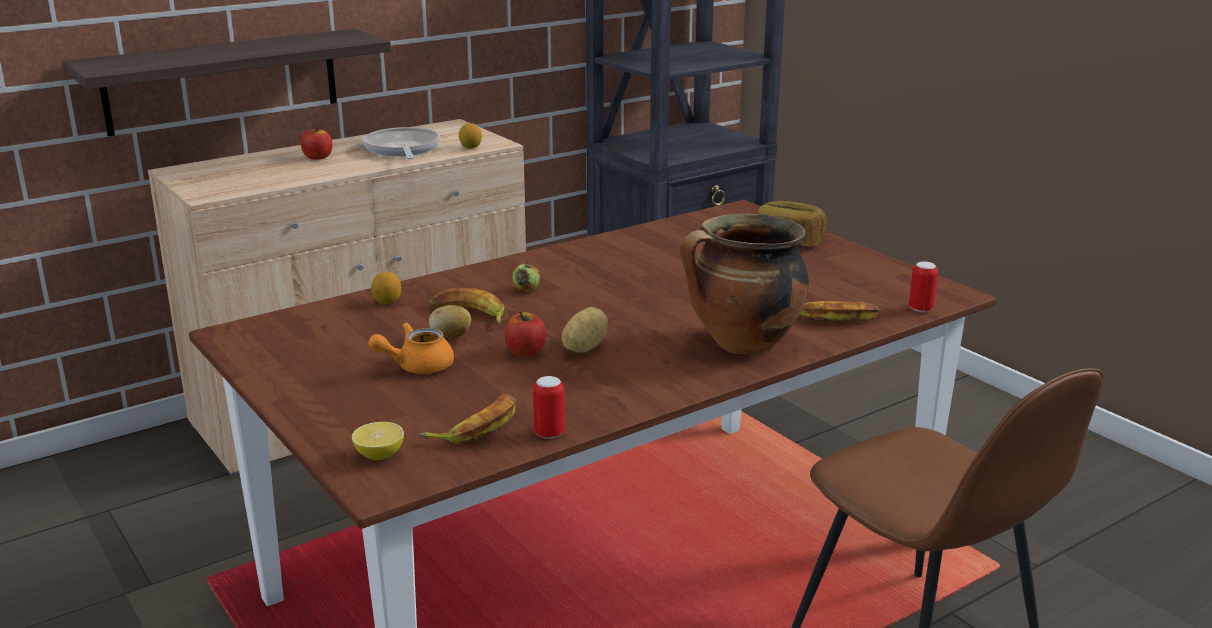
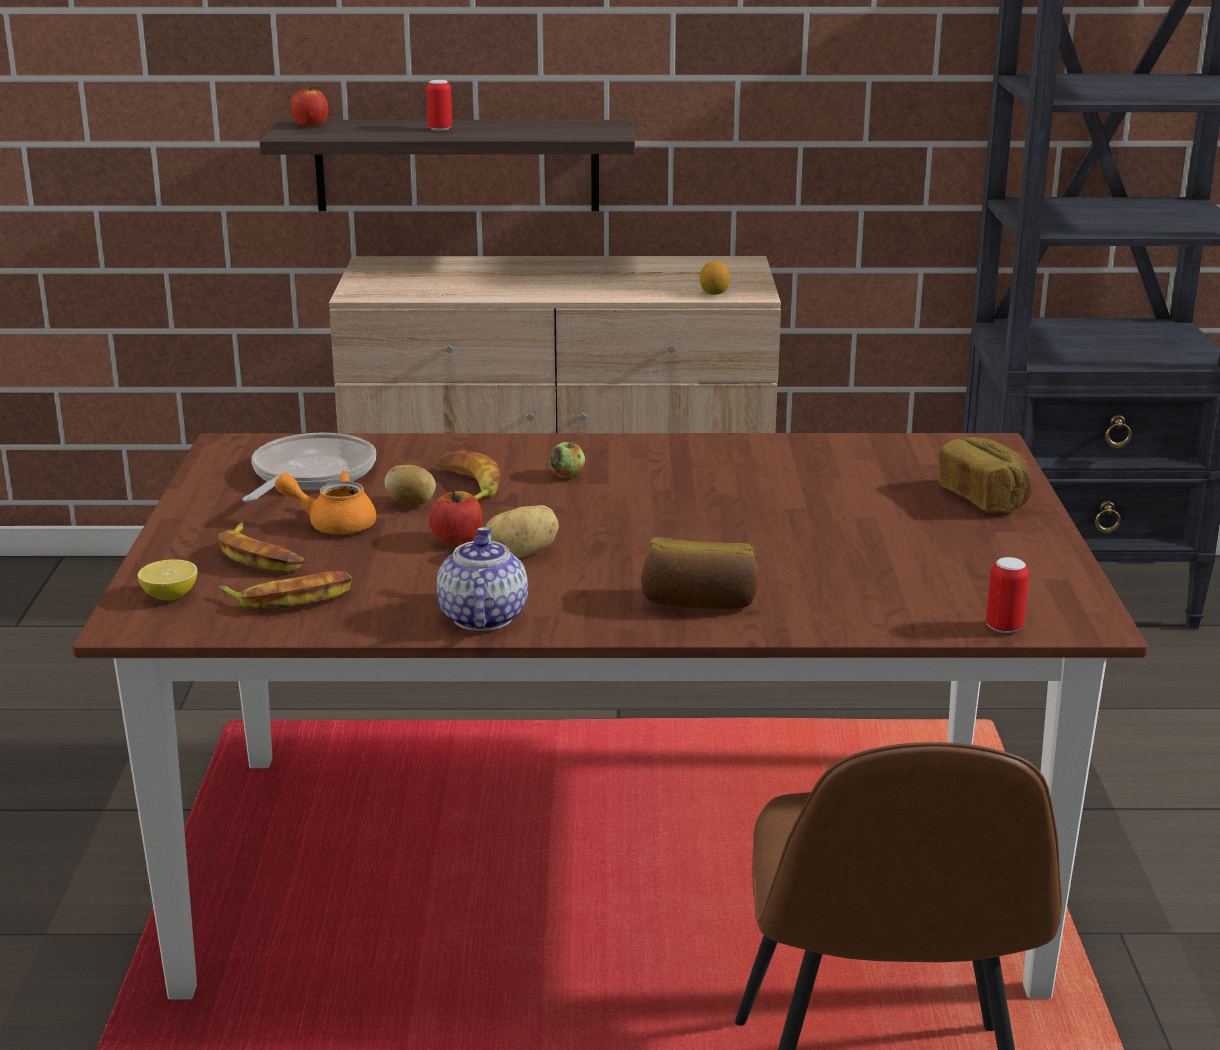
camera: 35 degrees right, 0 degrees up
apple [301,127,332,159] -> apple moved to [290,86,328,127]
frying pan [363,127,440,159] -> frying pan moved to [243,433,376,503]
lemon [371,272,401,305] -> none
can [533,376,565,439] -> can moved to [426,80,452,131]
cooking pot [680,213,809,354] -> bread [641,537,758,609]
banana [800,301,879,322] -> banana moved to [218,522,305,572]
none -> teapot [437,527,528,631]

